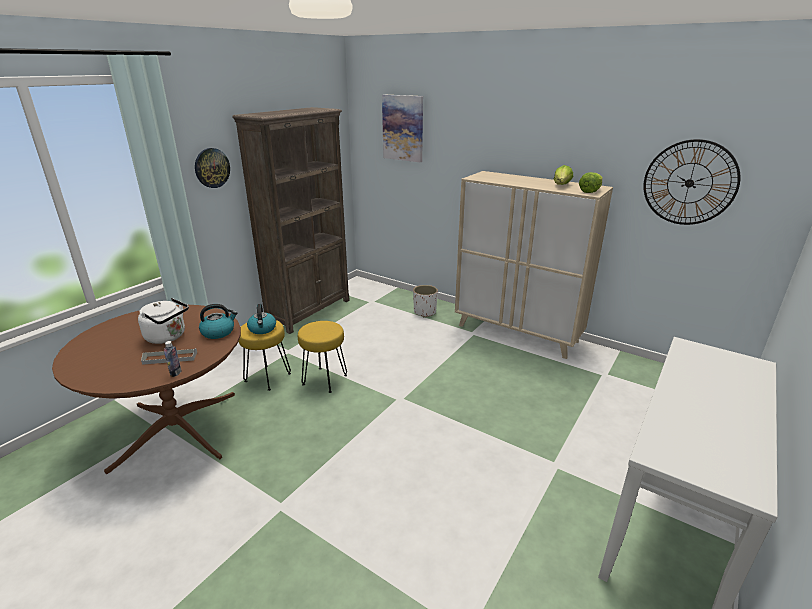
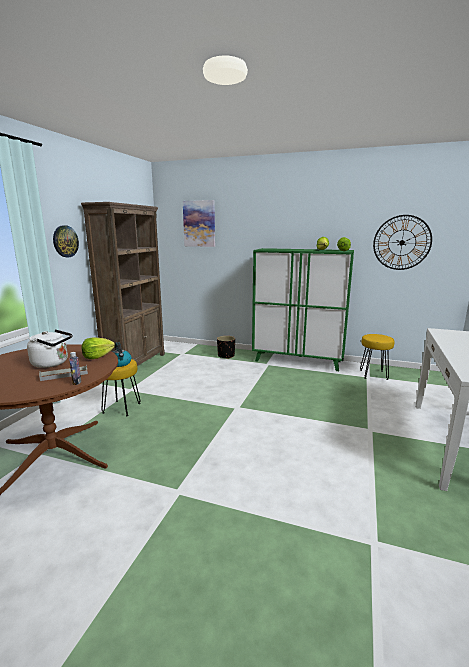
camera: 15 degrees left, 10 degrees down
kettle [199,304,237,339] -> lettuce [82,337,115,359]
yellow stool [298,321,347,393] -> yellow stool moved to [360,334,395,380]
white planter [413,285,438,317] -> black planter [217,336,235,359]
beige cabinet [455,171,613,359] -> green cabinet [252,248,354,371]

